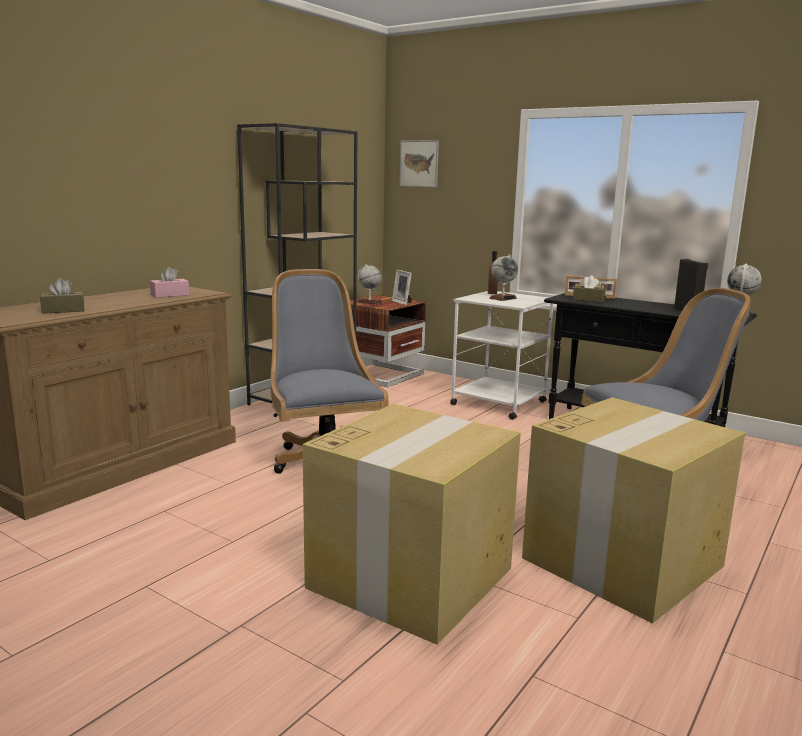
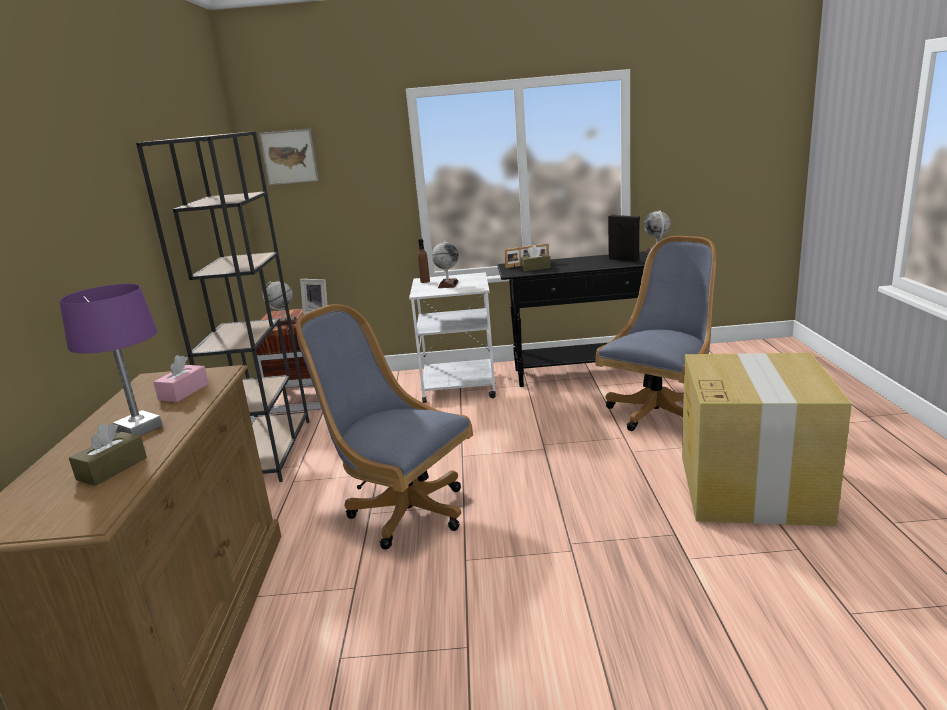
camera: 35 degrees left, 5 degrees up
cardboard box [303,404,521,645] -> none
none -> purple table lamp [59,284,162,436]

